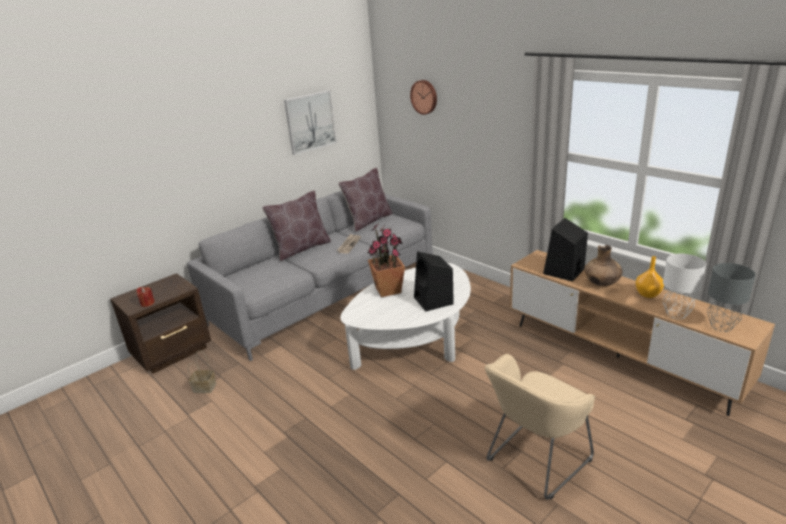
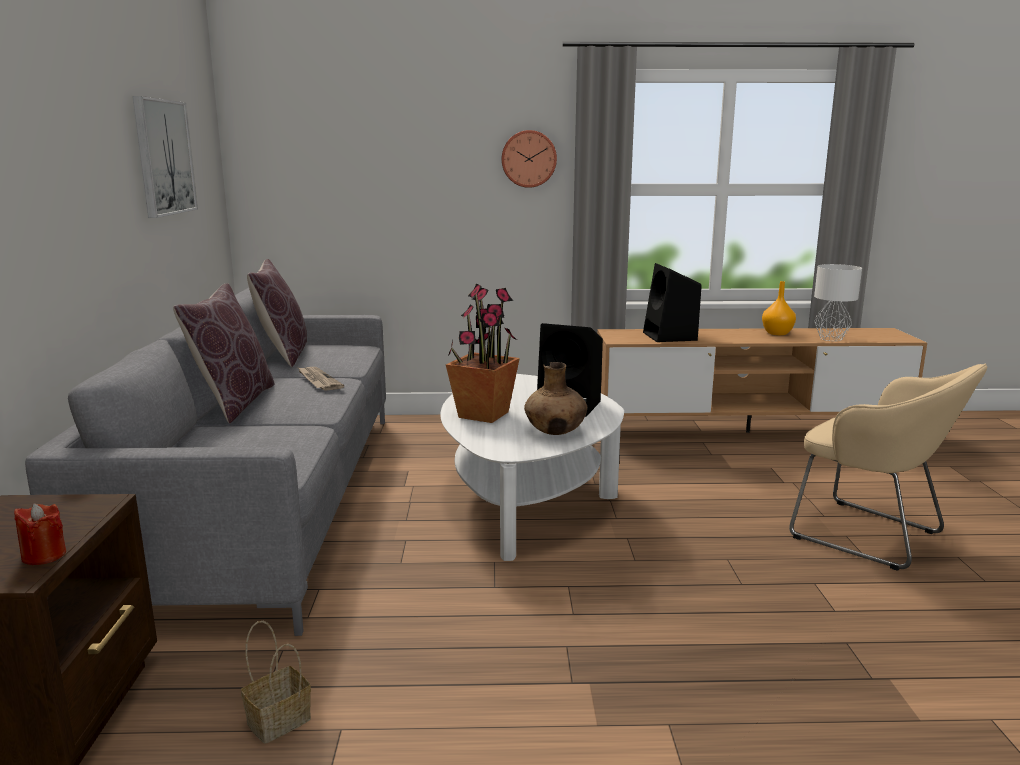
camera: 50 degrees left, 10 degrees down
wall clock [410,80,437,115] -> wall clock moved to [502,130,557,188]
beige armchair [485,354,595,500] -> beige armchair turned 45 degrees counterclockwise [789,364,988,571]
brown vase [584,245,623,286] -> brown vase moved to [524,362,587,435]
grey table lamp [707,263,756,332] -> none

